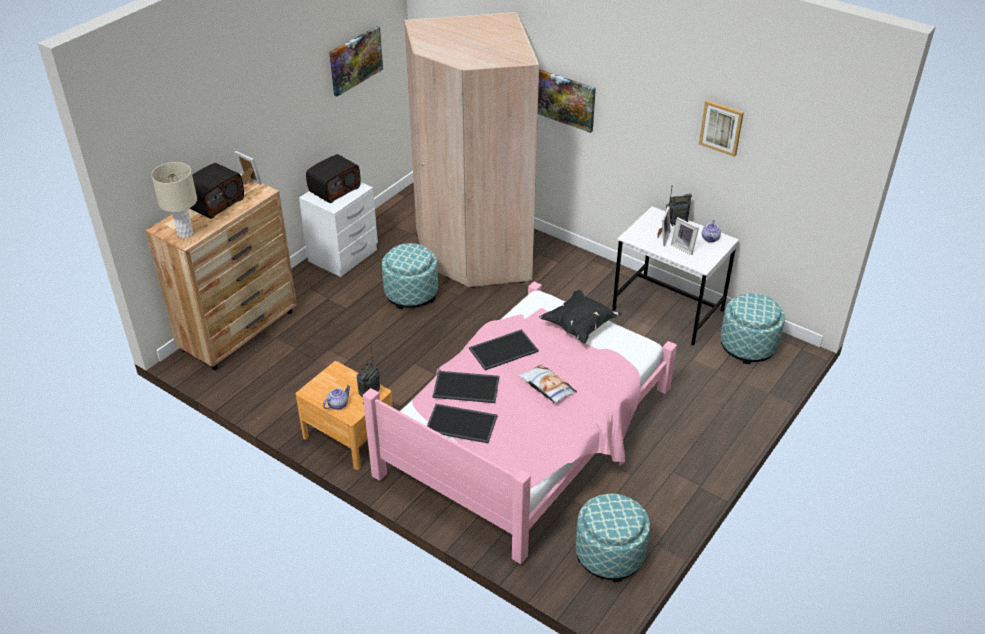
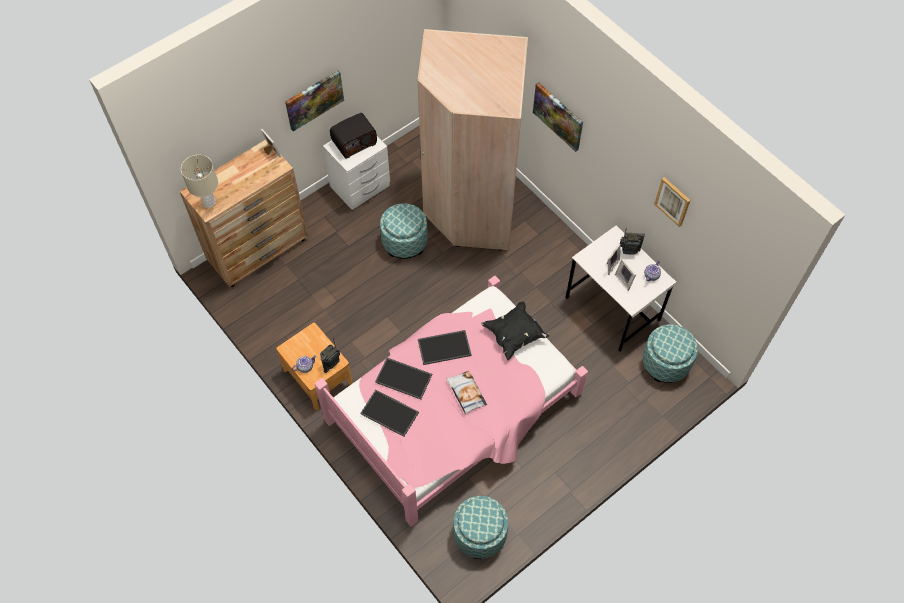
camera: 15 degrees right, 20 degrees up
radio [189,163,244,219] -> none
picture [329,26,383,96] -> picture moved to [285,70,344,131]

